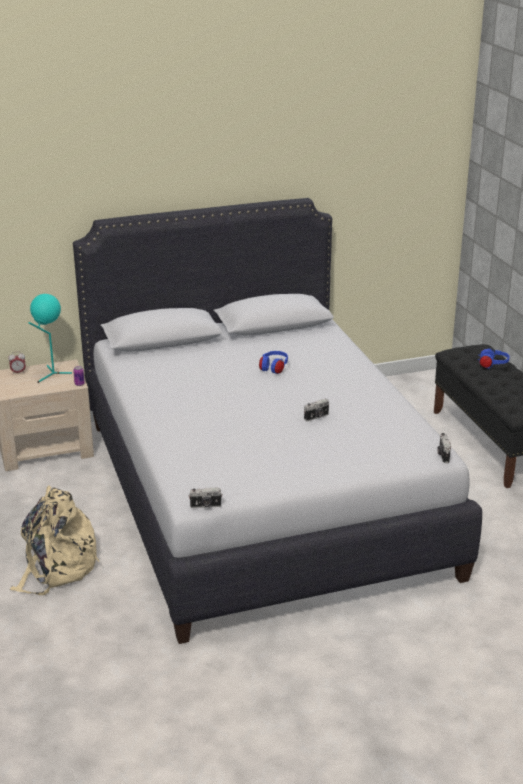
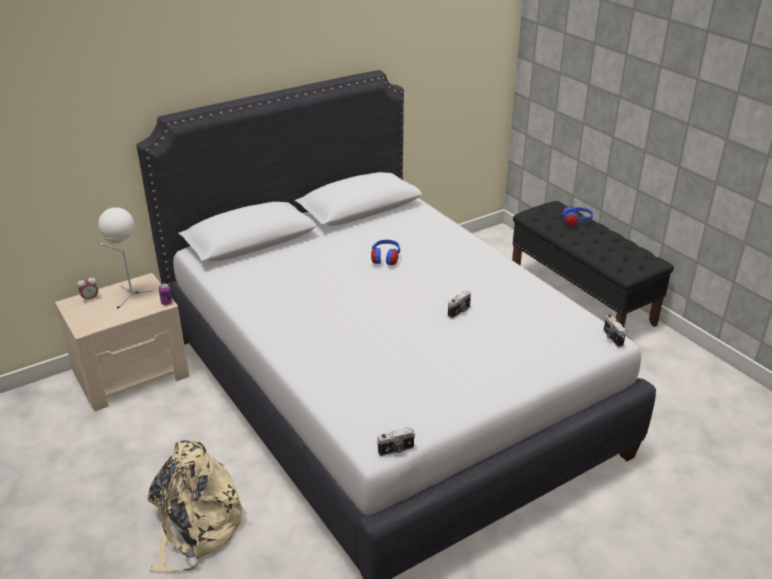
camera: 15 degrees left, 5 degrees up
turquoise table lamp [29,294,72,383] -> white table lamp [98,207,153,308]

